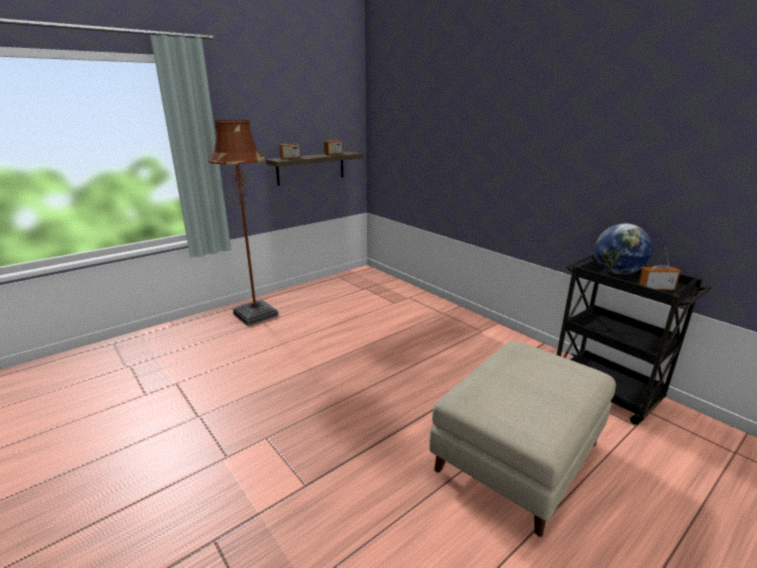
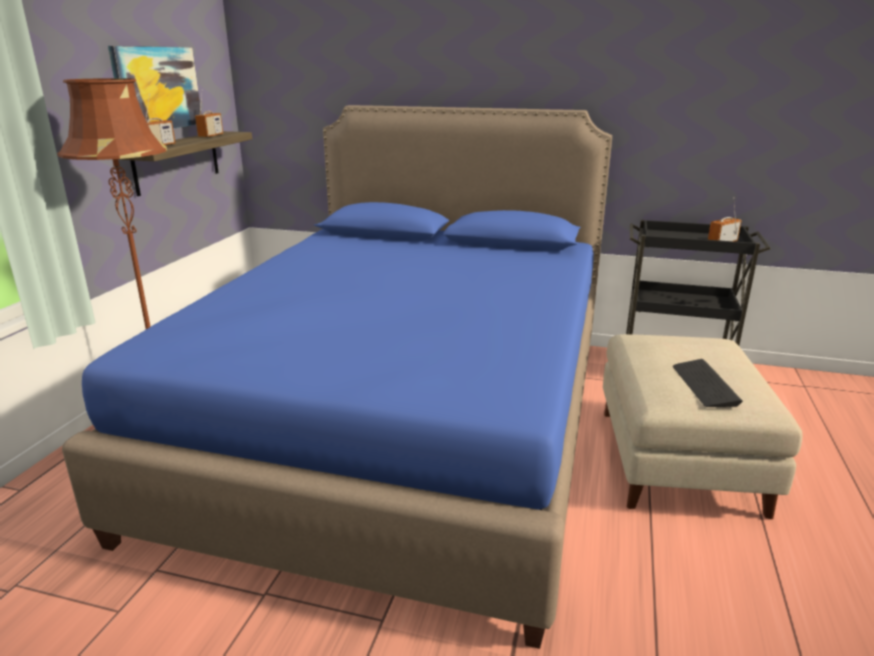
camera: 35 degrees left, 0 degrees up
globe [595,223,653,274] -> none
none -> blue bed [62,105,612,649]
none -> picture [108,46,202,128]
none -> keyboard [673,359,743,407]

